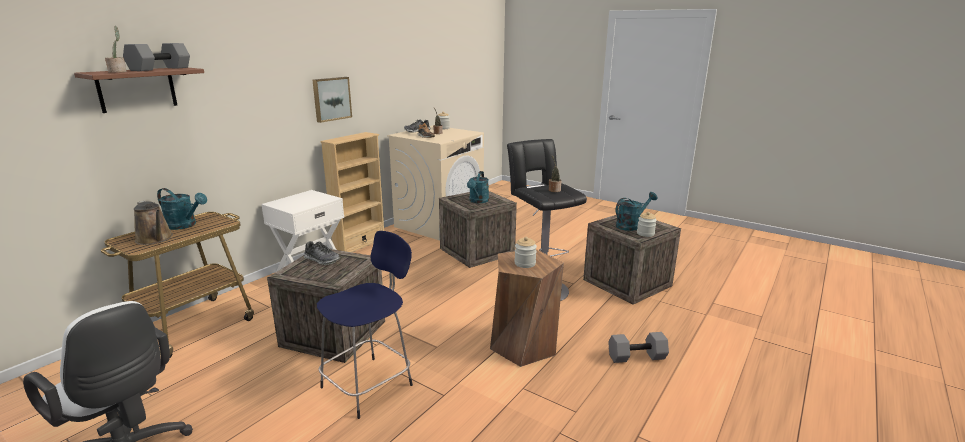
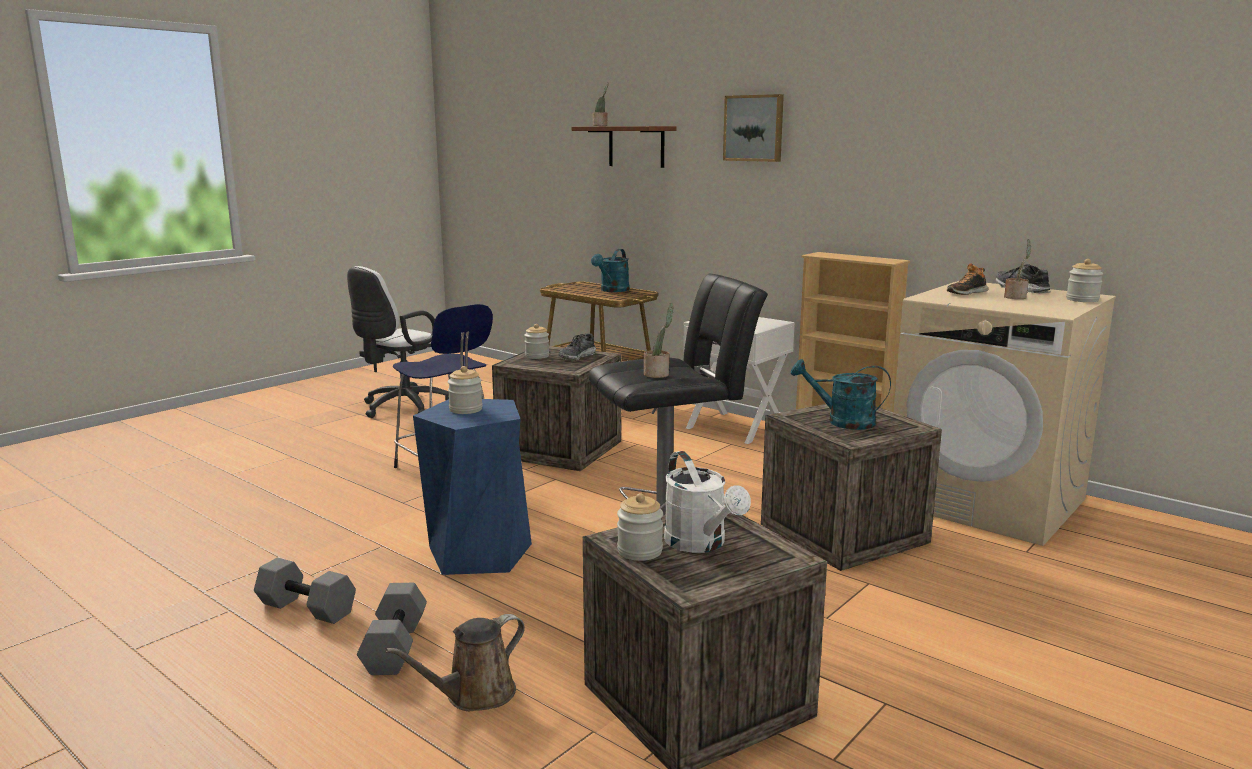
camera: 95 degrees right, 5 degrees down
grey dumbbell [123,43,190,71] -> grey dumbbell moved to [254,558,356,624]
brown watering can [134,201,173,245] -> brown watering can moved to [385,614,525,711]
picture [312,77,352,123] -> picture moved to [723,94,784,162]
brown stool [490,249,564,367] -> blue stool [413,399,532,575]
turquoise watering can [616,192,658,231] -> white watering can [664,451,751,553]
none -> jar [524,324,549,359]

